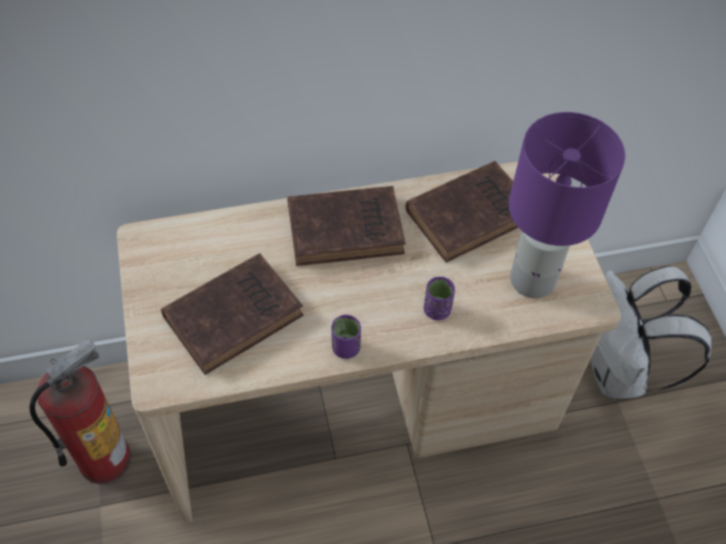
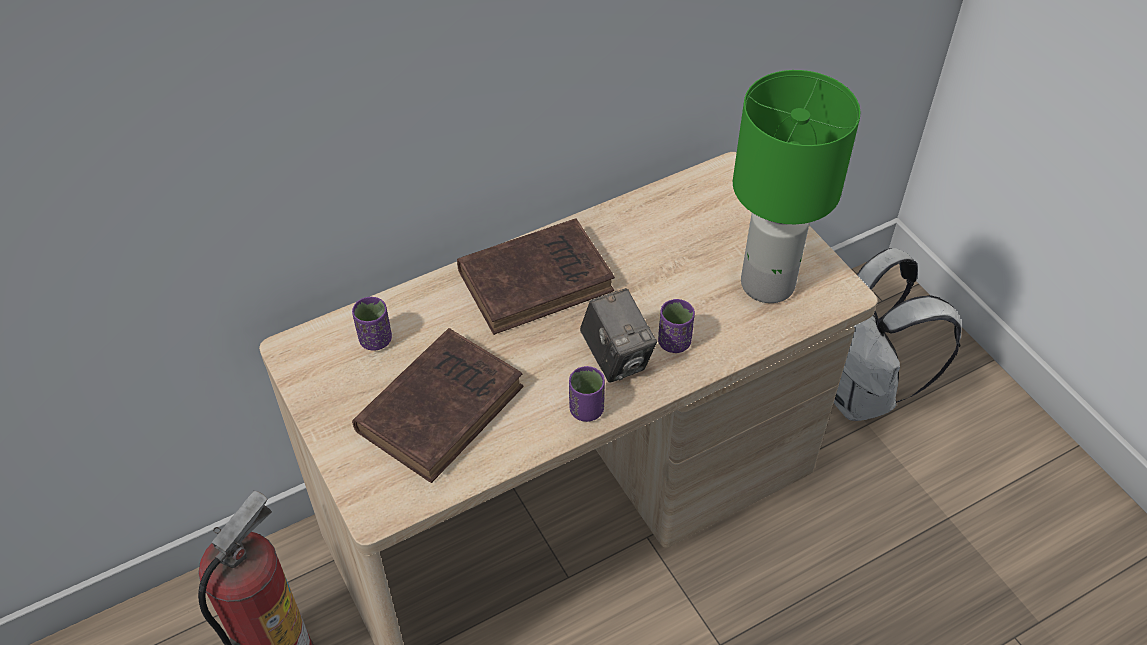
camera: 15 degrees left, 5 degrees down
brown book [405,161,519,263] -> none
purple table lamp [509,112,625,298] -> green table lamp [733,70,861,303]
none -> purple cup [352,297,392,351]
none -> camera [580,288,657,383]

